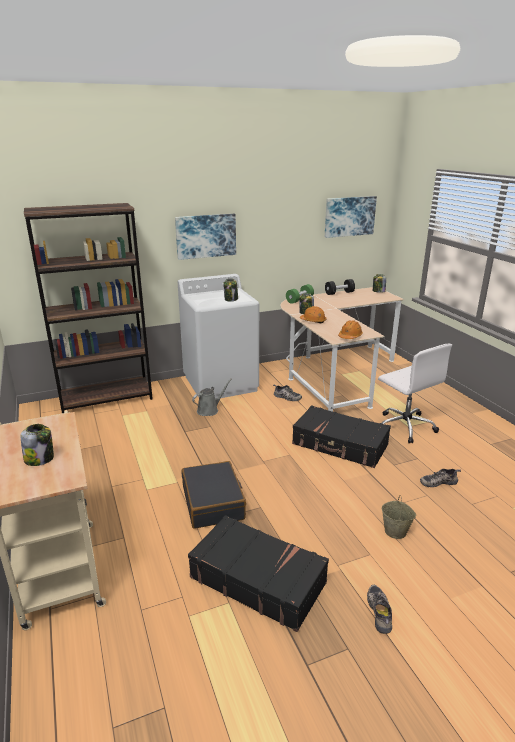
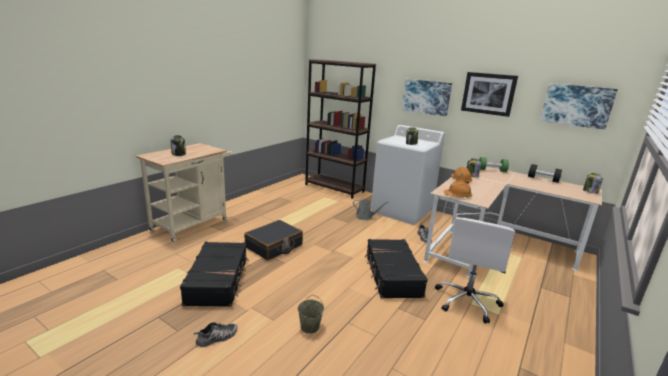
camera: 55 degrees right, 5 degrees down
shoe [420,469,461,487] -> none
none -> picture [461,72,518,117]

